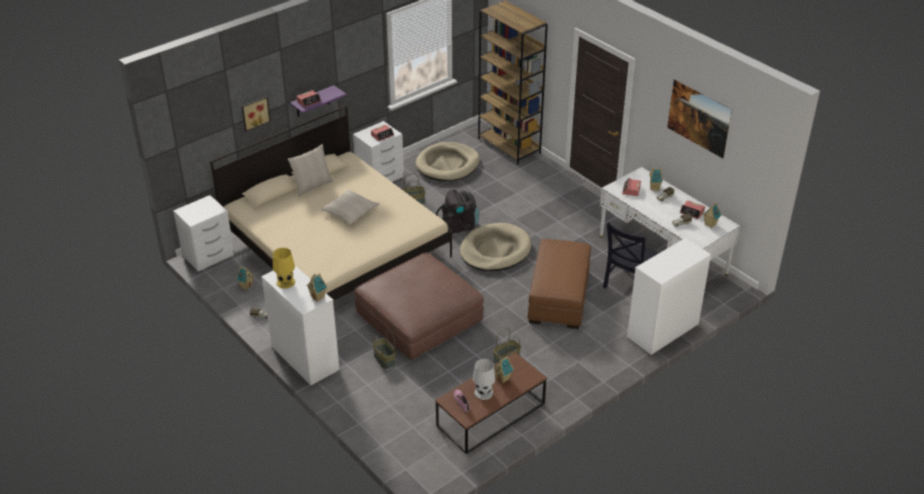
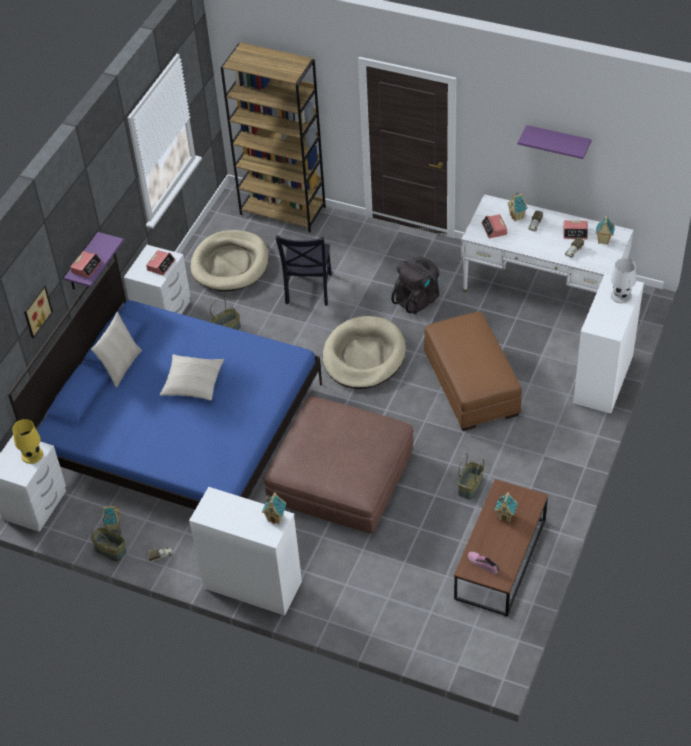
camera: 25 degrees left, 10 degrees up
beige bed [210,105,452,301] -> blue bed [8,253,322,509]
yellow table lamp [273,248,295,289] -> yellow table lamp moved to [12,419,43,464]
basket [373,329,396,369] -> basket moved to [91,517,127,561]
black backpack [436,189,479,233] -> black backpack moved to [391,257,439,314]
white table lamp [473,359,495,400] -> white table lamp moved to [611,258,636,304]
black chair [603,222,658,288] -> black chair moved to [276,235,332,306]
picture [667,80,732,159] -> purple shelf [517,125,592,159]

